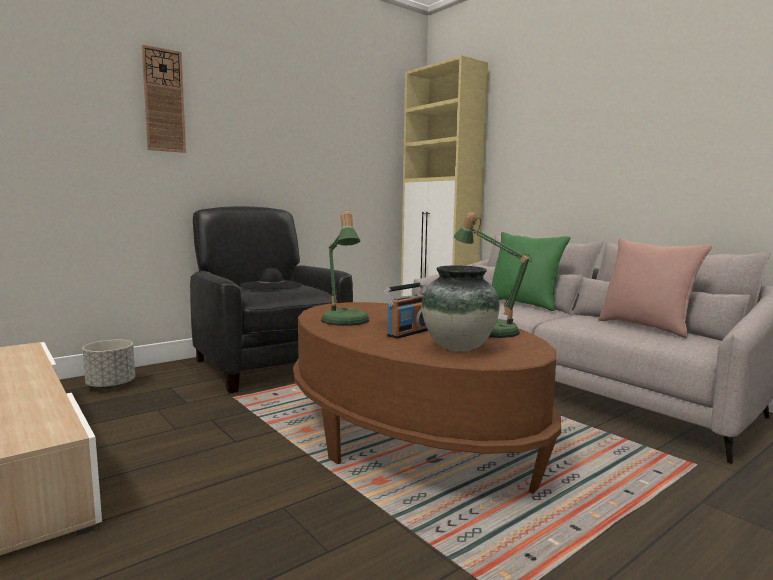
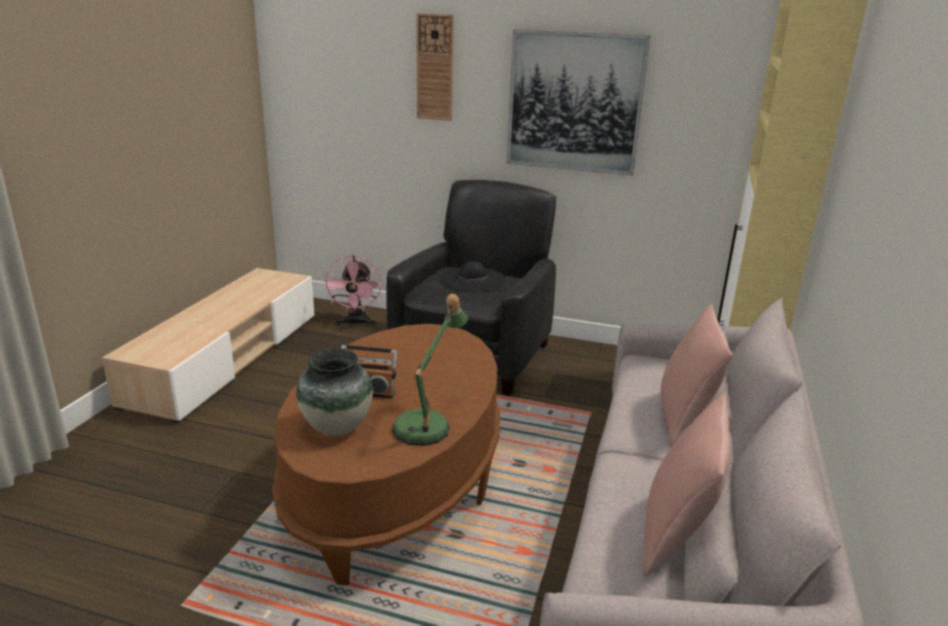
camera: 55 degrees right, 15 degrees up
grey planter [82,340,135,389] -> pink fan [324,255,382,326]
table lamp [321,210,369,326] -> none
green pillow [492,232,571,311] -> pink pillow [661,304,733,446]
none -> picture [507,29,651,176]

